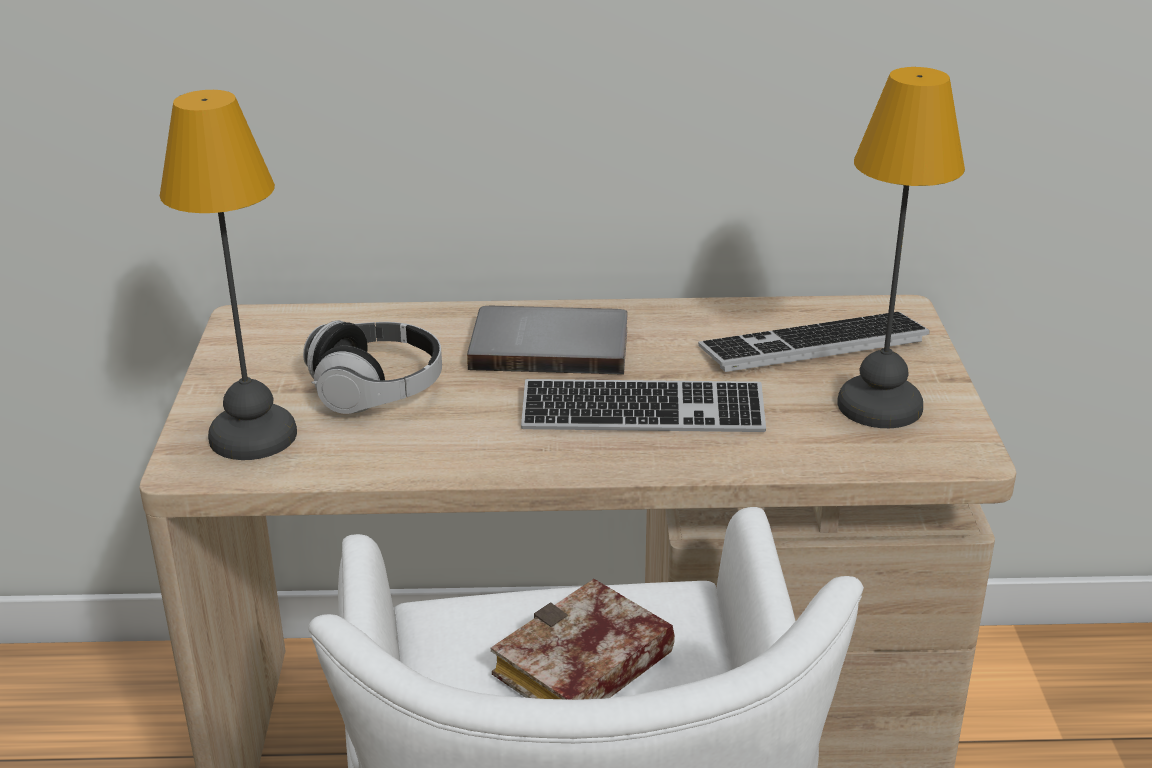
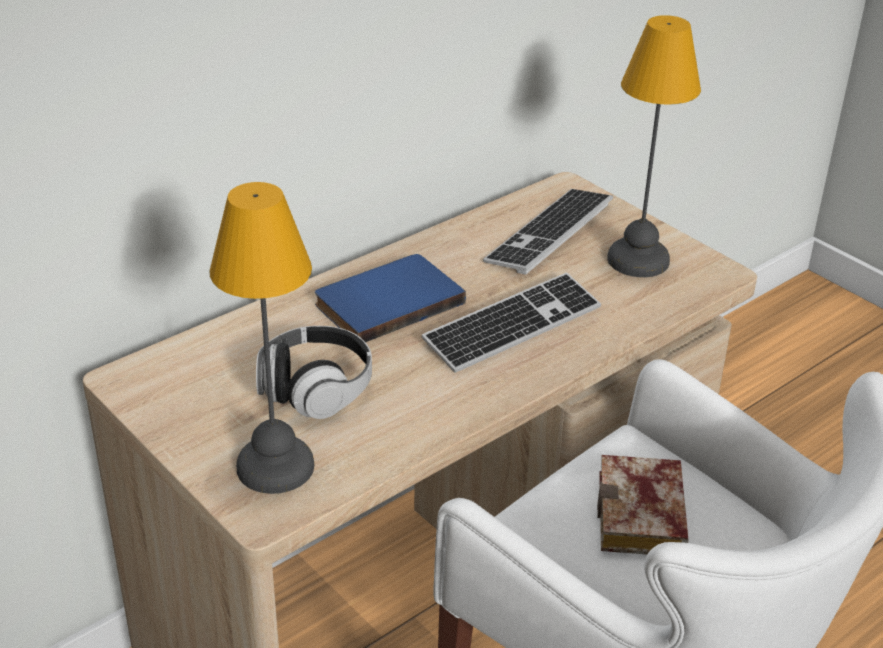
camera: 40 degrees left, 5 degrees up
grey book [467,306,628,374] -> blue book [315,254,466,342]

